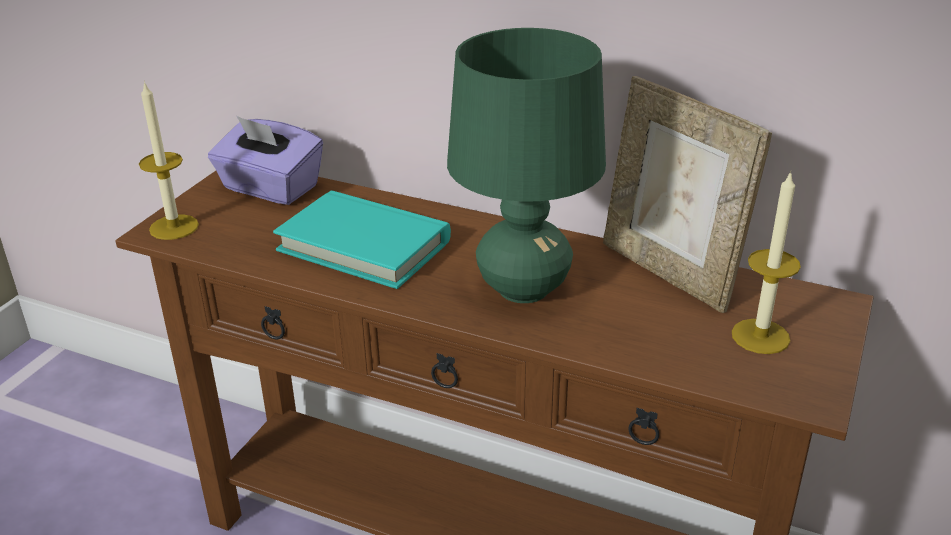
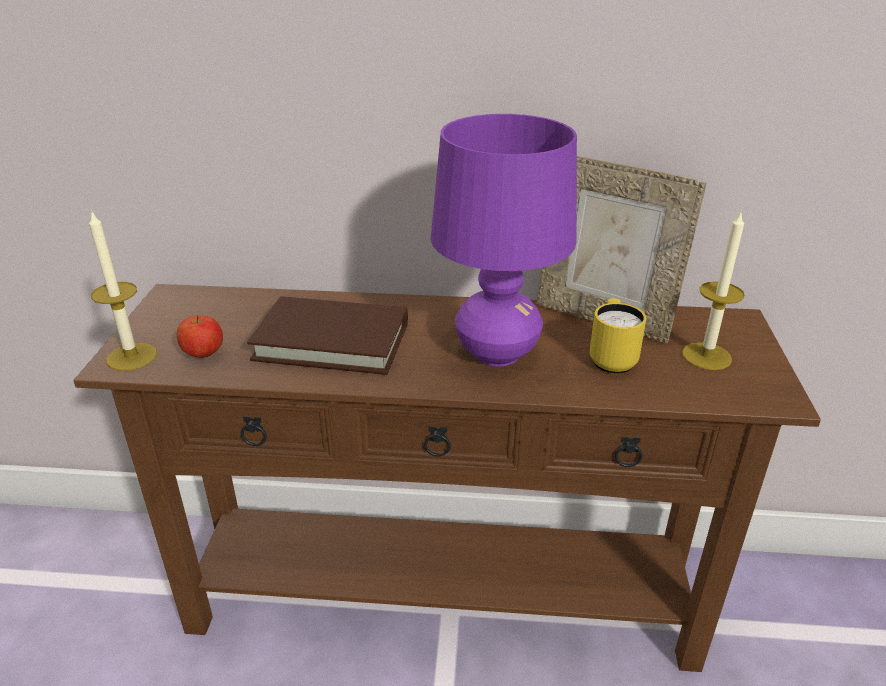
camera: 20 degrees left, 0 degrees up
purple tissue box [208,116,323,205] -> none
turquoise book [273,190,451,289] -> brown book [247,297,408,375]
green table lamp [447,28,606,303] -> purple table lamp [430,114,577,367]
none -> apple [177,315,223,358]
none -> yellow mug [590,298,647,374]

